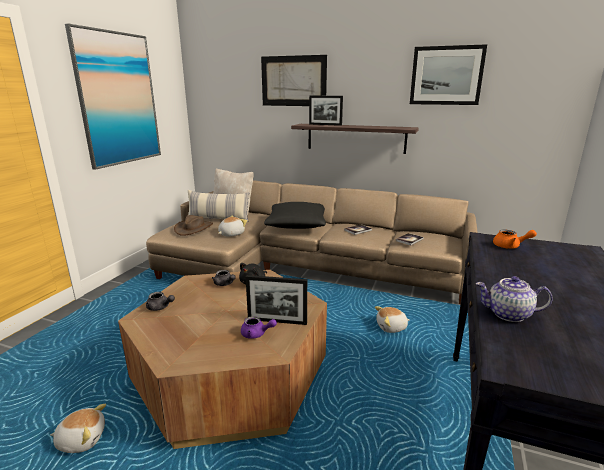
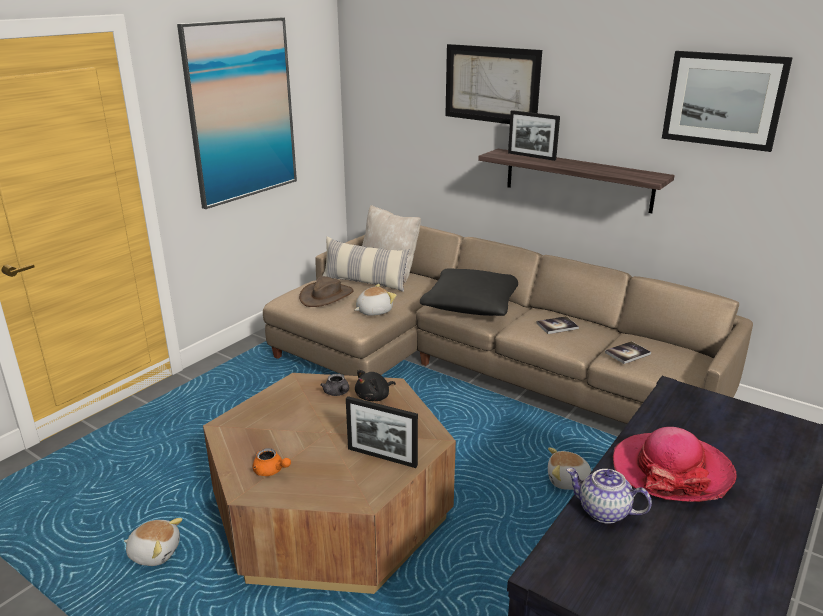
camera: 15 degrees right, 5 degrees up
grey teapot [146,292,175,311] -> none
purple teapot [241,316,277,339] -> none
orange teapot [493,230,537,249] -> orange teapot moved to [253,448,291,476]
none -> hat [613,427,737,502]

